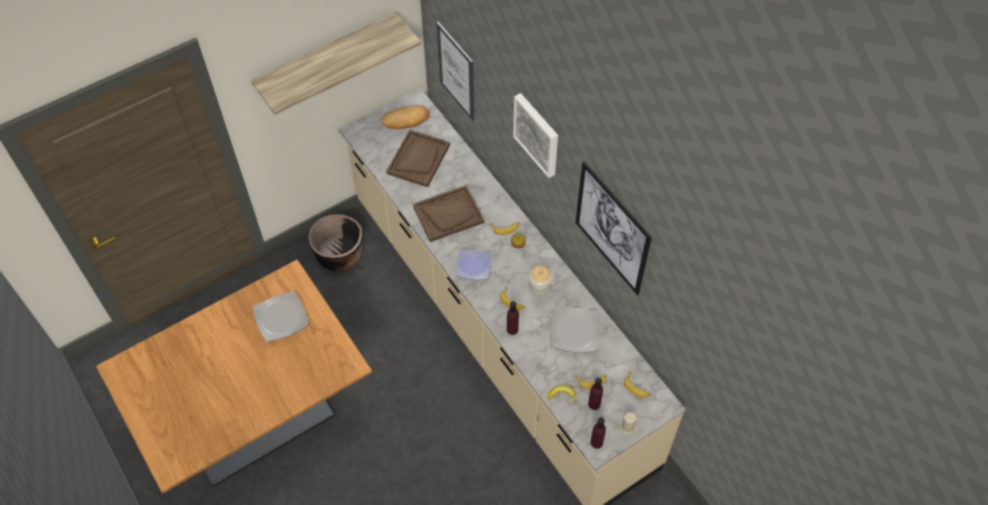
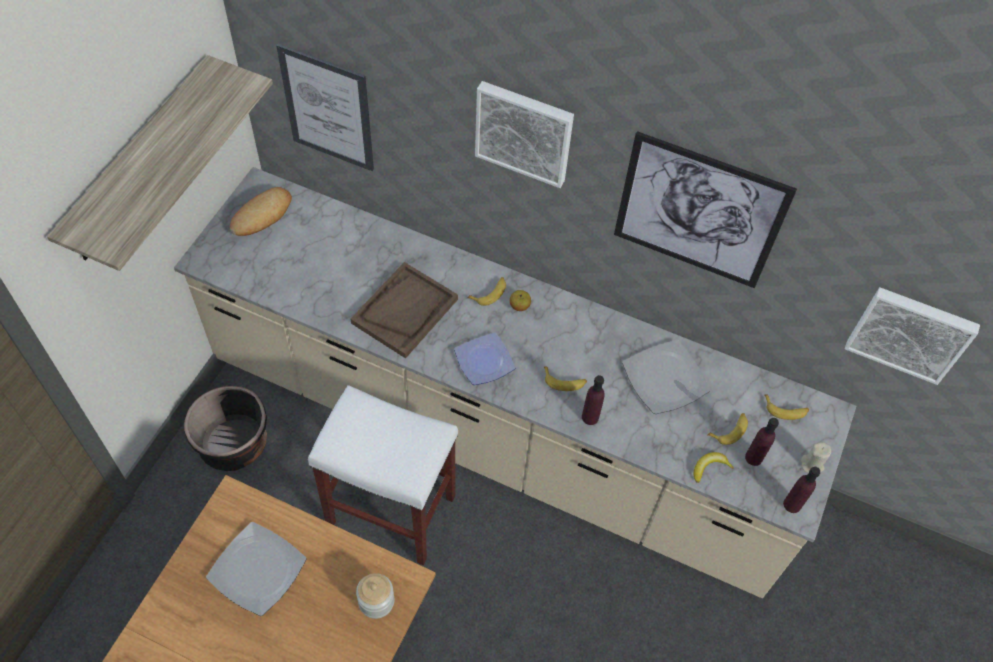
camera: 35 degrees left, 0 degrees up
brown tray [386,129,450,187] -> none
jar [529,266,552,295] -> jar moved to [356,573,394,619]
none -> white stool [308,385,458,565]
none -> picture [845,287,980,385]

